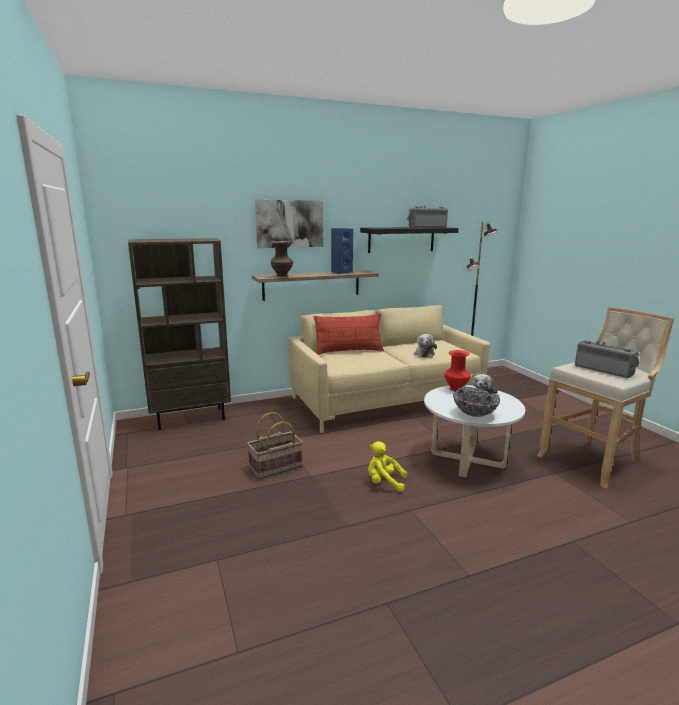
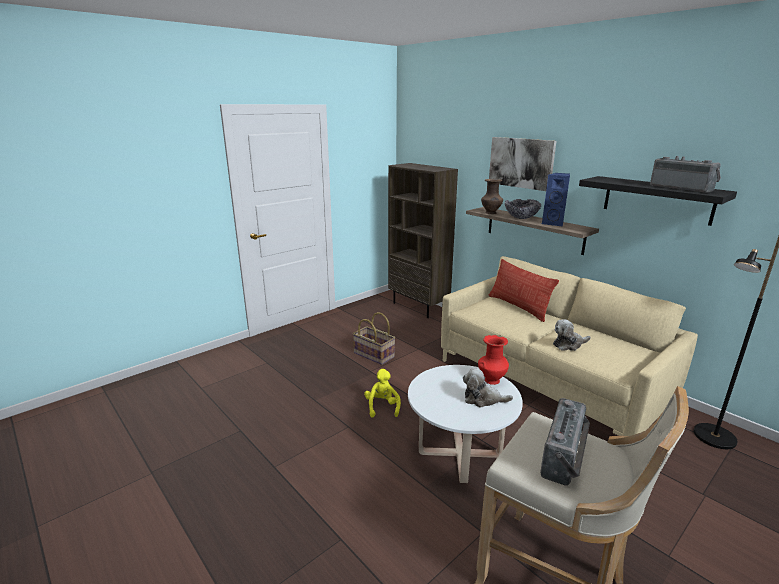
camera: 70 degrees right, 5 degrees up
bowl [453,387,500,417] -> bowl moved to [505,199,541,219]

